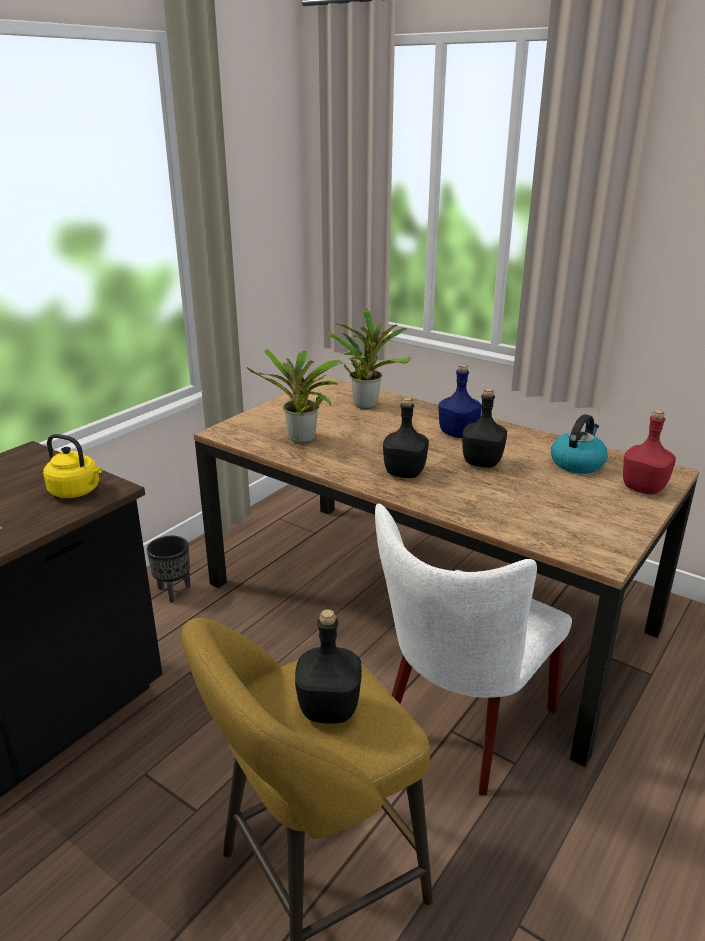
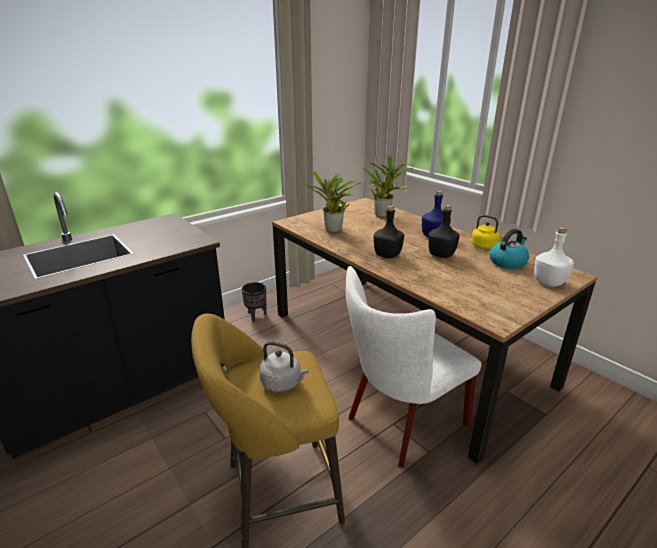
camera: 15 degrees right, 0 degrees up
yellow kettle [43,434,102,498] -> yellow kettle moved to [471,215,505,249]
black bottle [295,610,362,724] -> grey kettle [259,341,309,392]
red bottle [623,410,676,495] -> white bottle [534,227,574,287]

